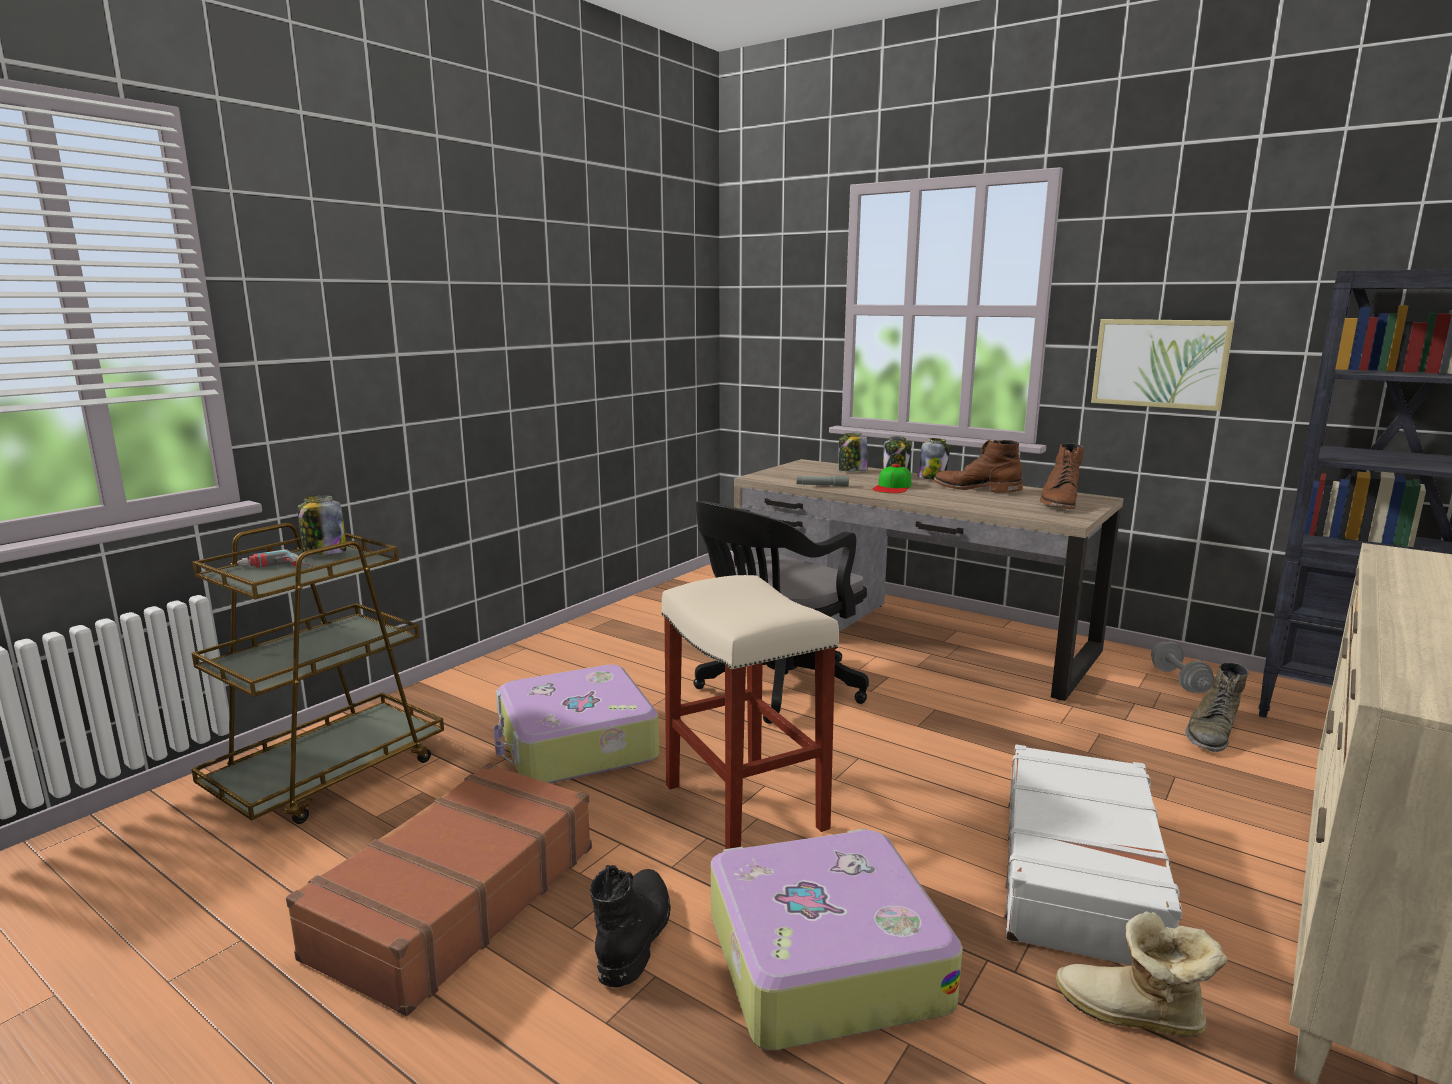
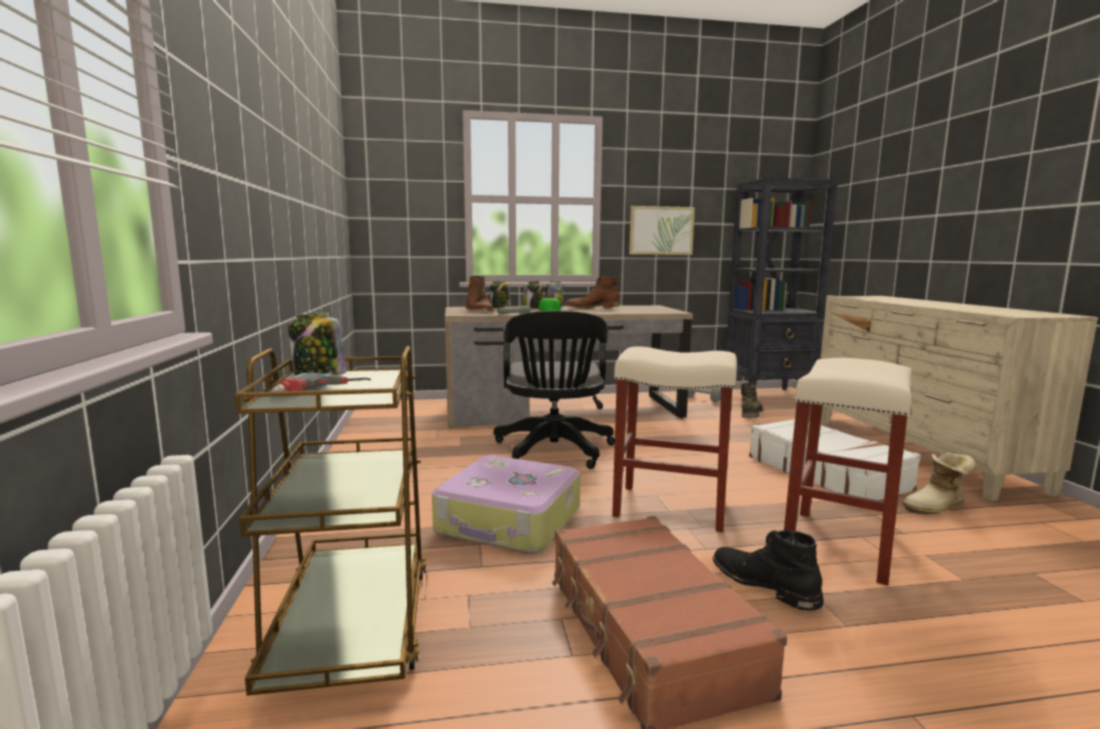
camera: 45 degrees left, 5 degrees down
suitcase [711,829,963,1051] -> beige stool [784,358,912,586]
brown boot [1040,443,1084,509] -> brown boot moved to [466,276,493,312]
green boot [1185,663,1249,752] -> green boot turned 150 degrees counterclockwise [741,382,763,418]

